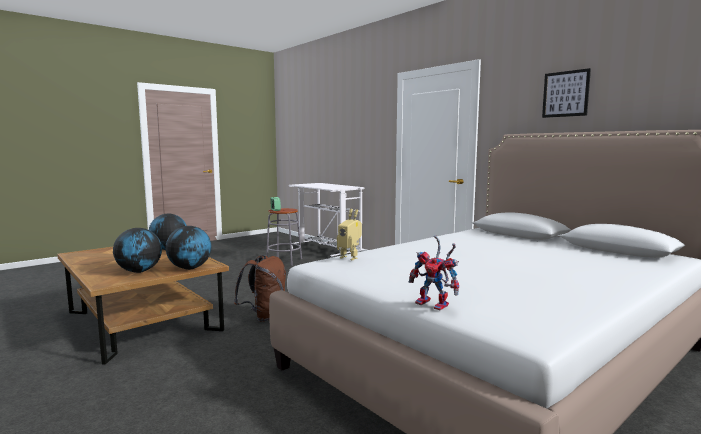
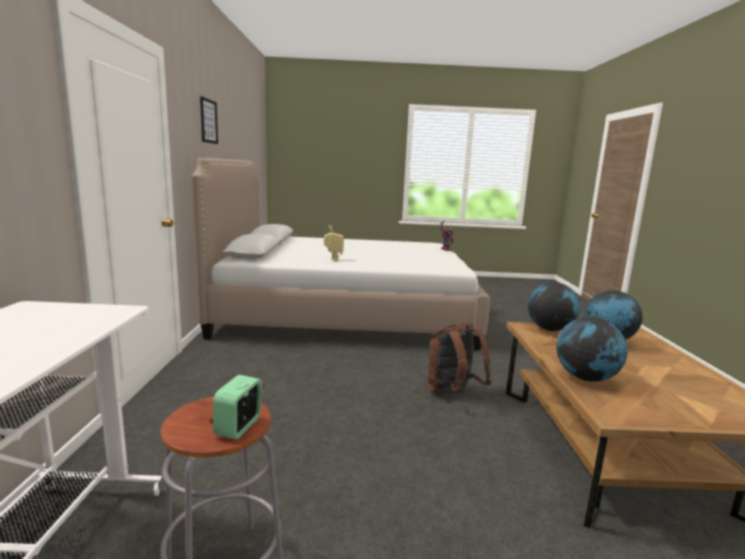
camera: 140 degrees left, 5 degrees up
toy robot [337,209,362,260] -> toy robot moved to [324,225,344,262]

